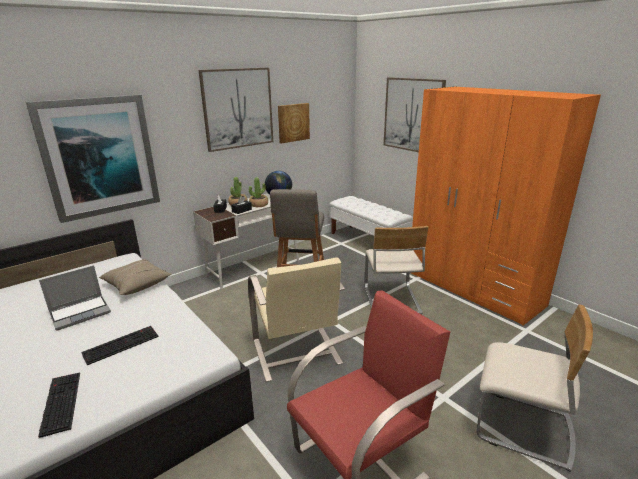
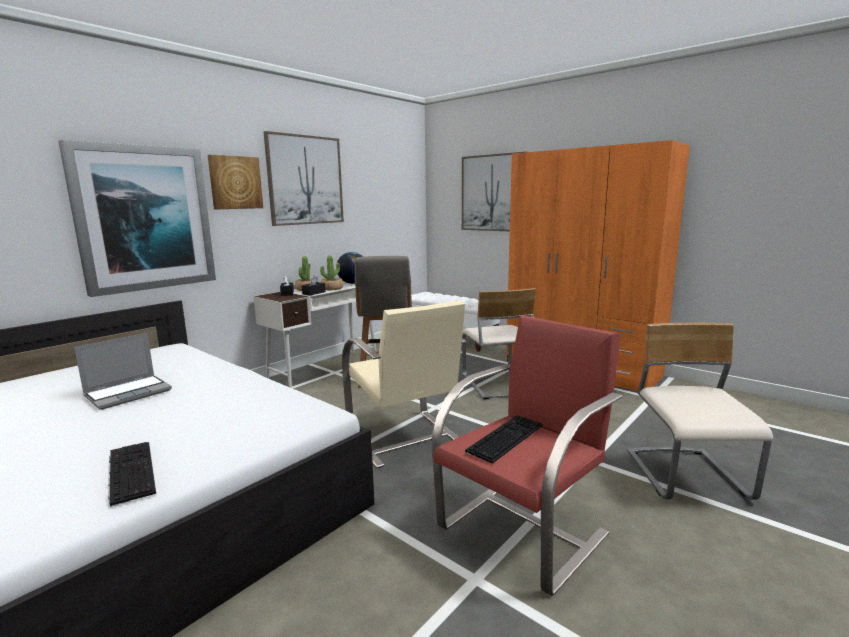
camera: 10 degrees left, 10 degrees down
keyboard [81,326,159,365] -> keyboard moved to [465,415,543,464]
beige pillow [99,259,171,295] -> none
picture [278,103,310,143] -> picture moved to [208,155,263,209]
beige chair [476,304,593,471] -> beige chair turned 105 degrees counterclockwise [627,322,773,500]

